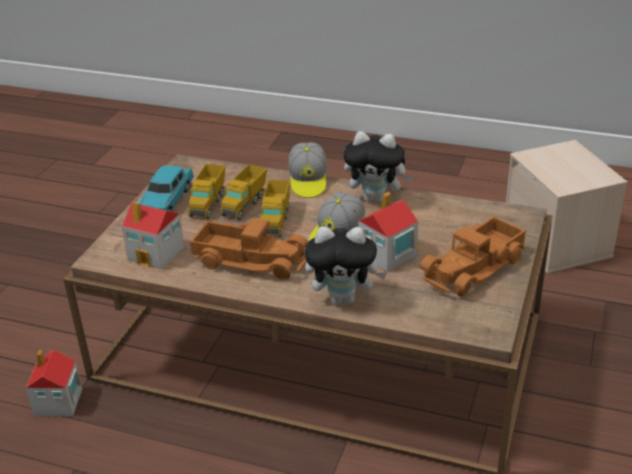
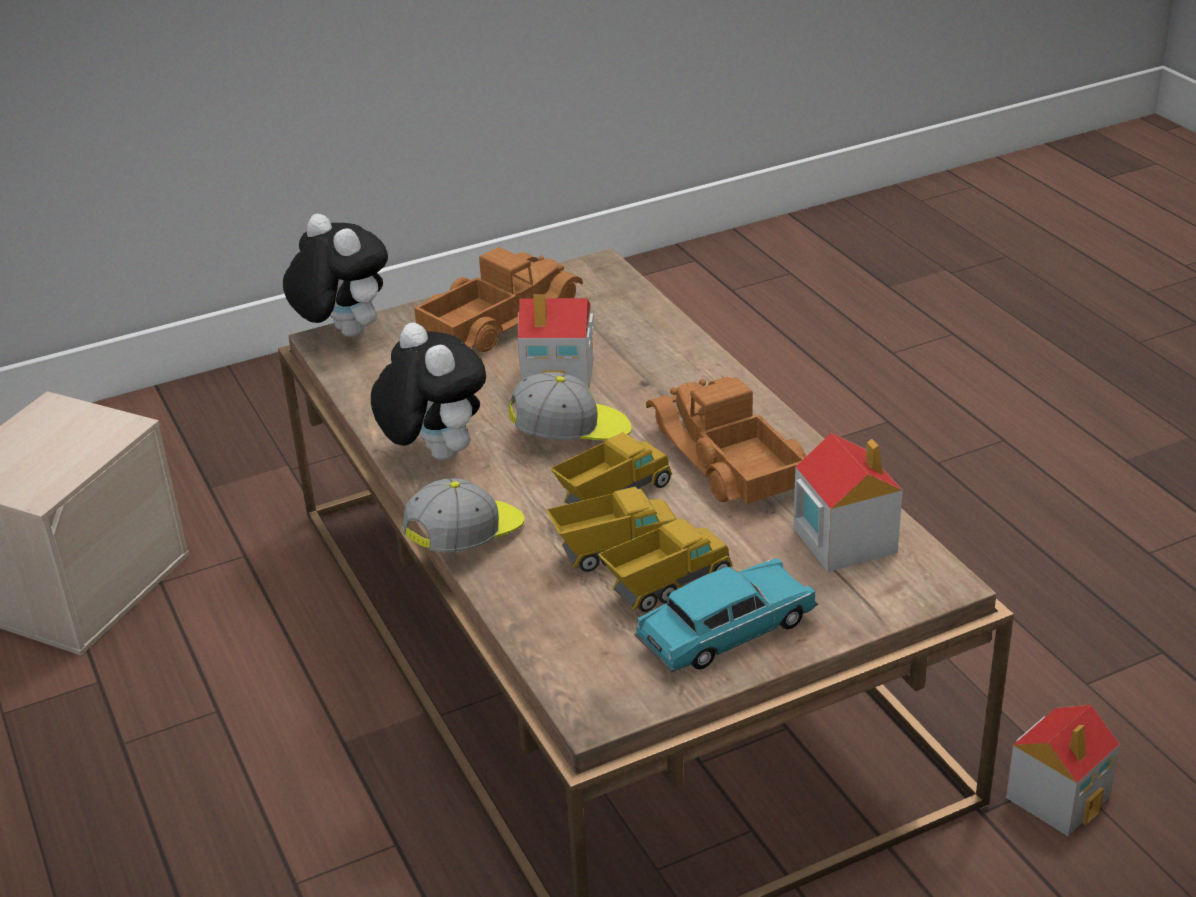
camera: 135 degrees left, 0 degrees up
plush toy [305,226,387,305] -> plush toy moved to [283,214,388,337]
toy truck [419,216,526,297] -> toy truck turned 45 degrees counterclockwise [414,247,583,352]

